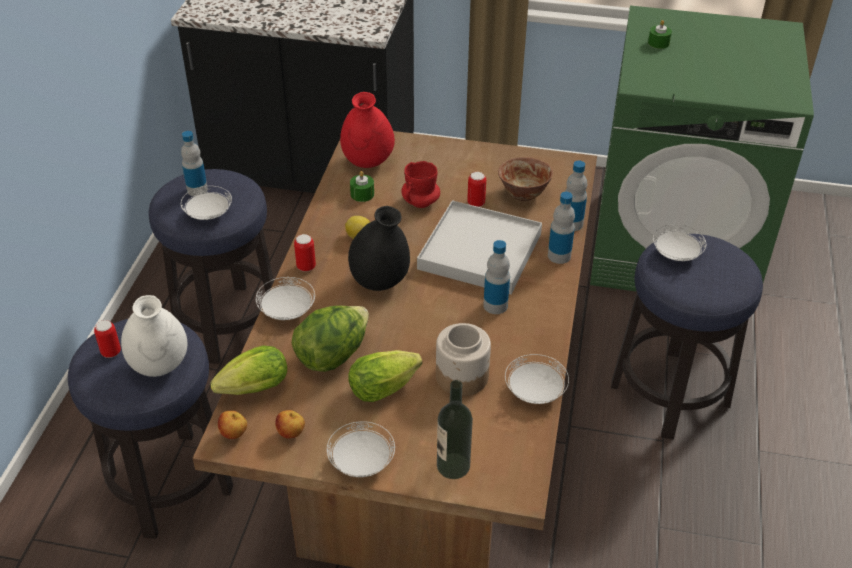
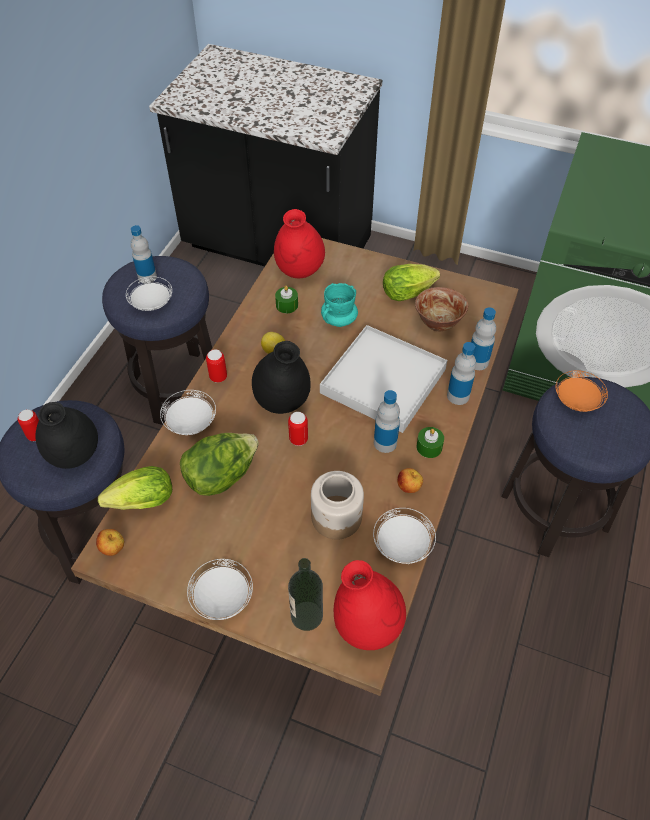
camera: 10 degrees right, 10 degrees up
white vase [121,295,187,377] -> black vase [35,402,98,469]
apple [275,410,305,439] -> apple moved to [397,468,423,493]
lettuce [348,350,422,402] -> lettuce moved to [383,264,440,301]
red mug [401,161,440,208] -> turquoise mug [321,283,358,327]
can [467,172,486,207] -> can moved to [288,412,308,446]
green candle [648,20,672,49] -> green candle moved to [416,427,444,458]
white plate [653,224,706,261] -> orange plate [556,370,608,412]
none -> red vase [334,560,406,650]

